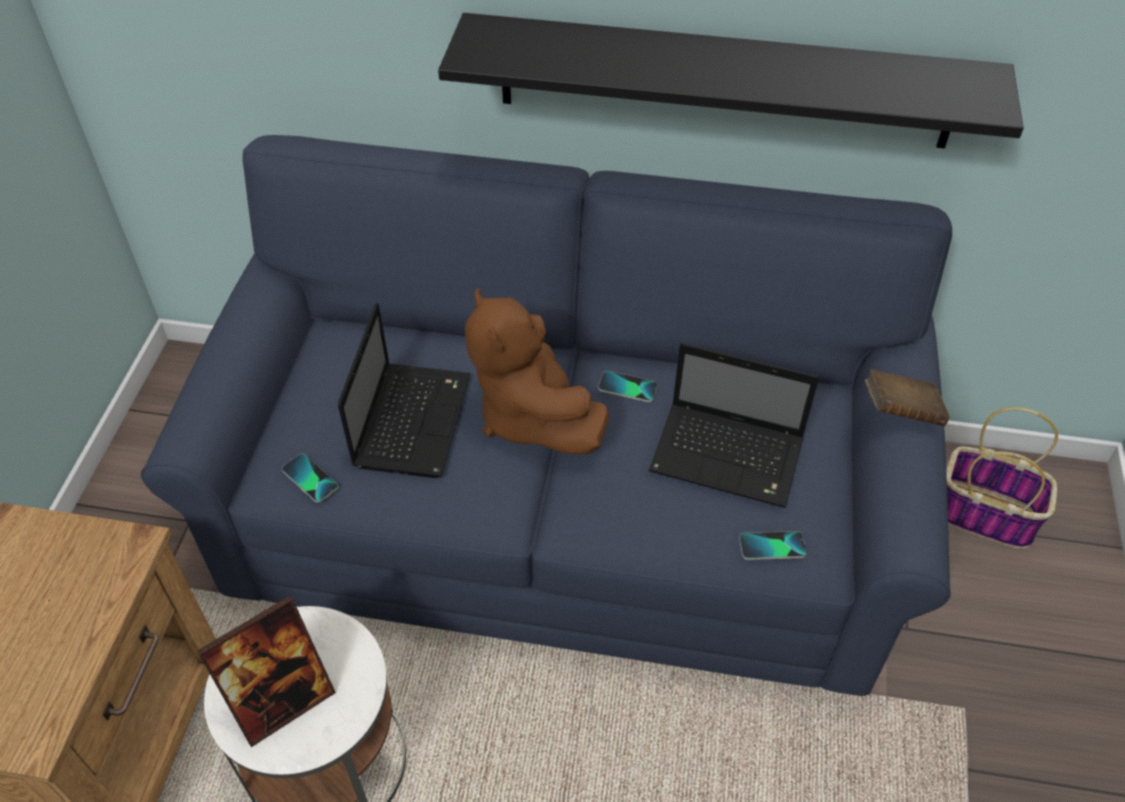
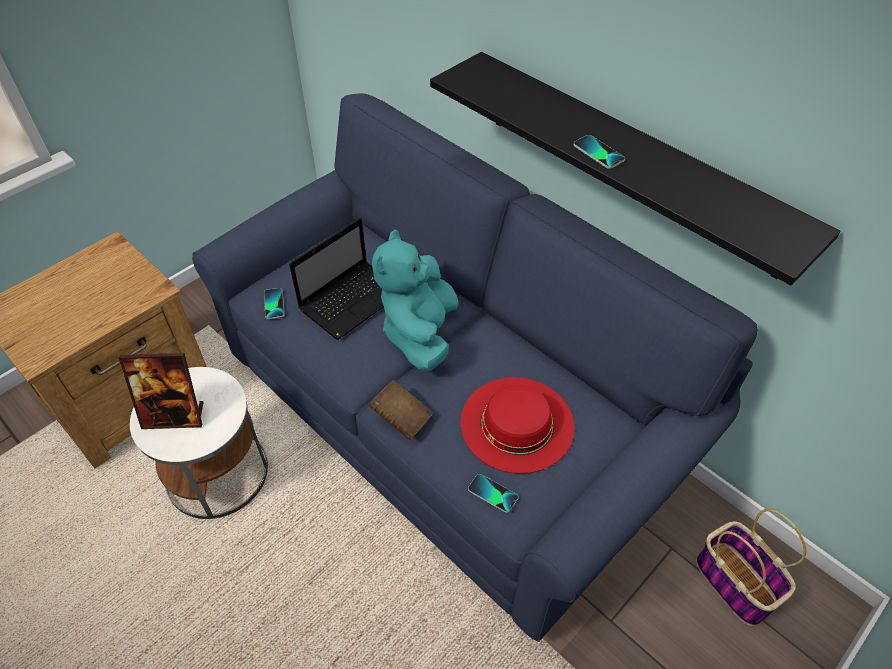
camera: 35 degrees right, 0 degrees up
brown plush toy [465,288,609,455] -> turquoise plush toy [372,229,459,371]
phone [598,371,658,402] -> phone moved to [574,135,625,169]
laptop [649,343,819,508] -> red hat [460,377,574,474]
brown book [865,369,949,426] -> brown book moved to [369,380,433,440]

